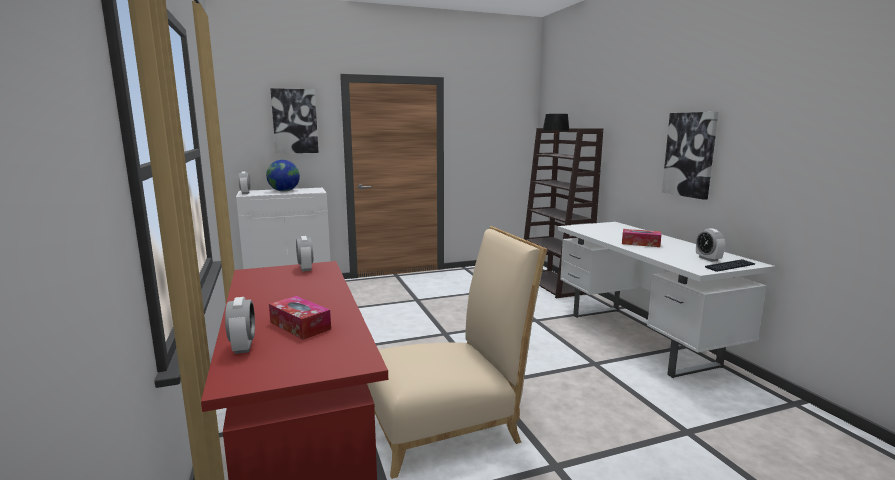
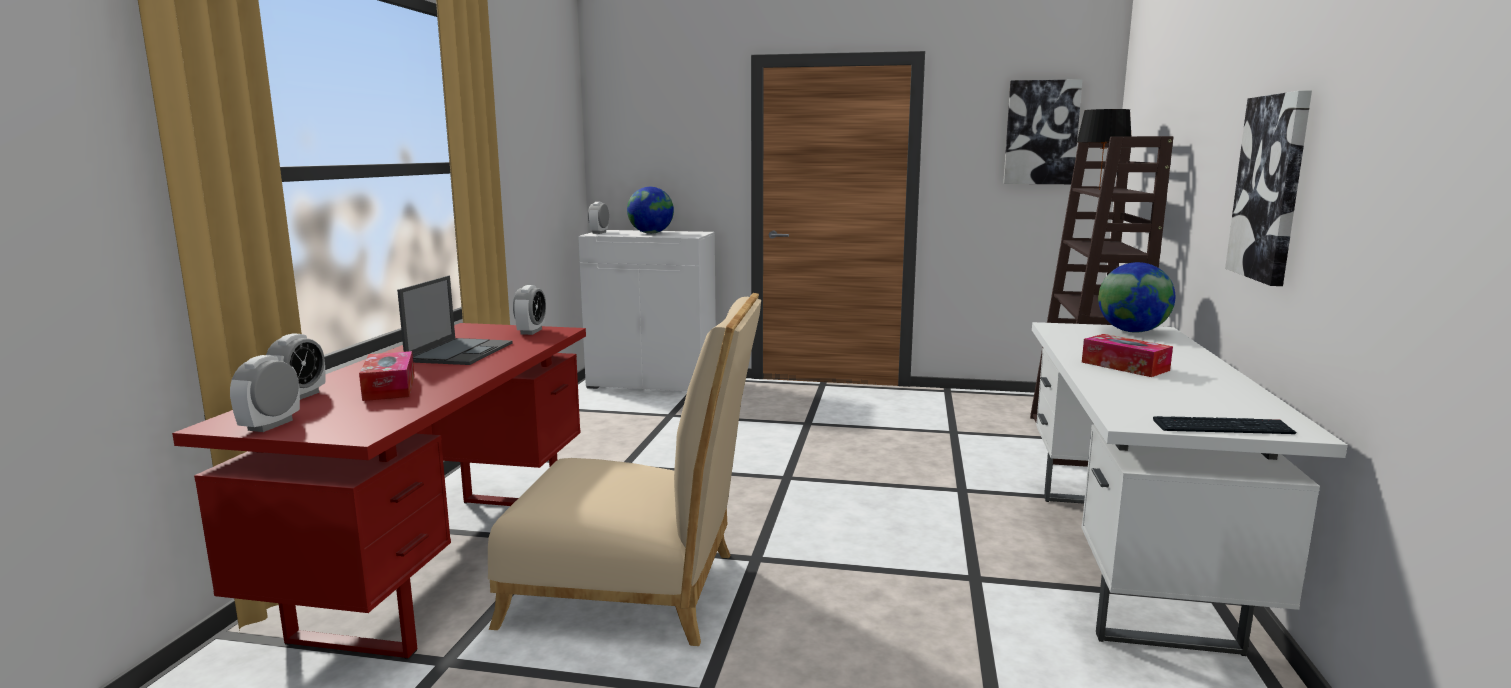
camera: 30 degrees right, 0 degrees up
picture [270,88,319,154] -> picture moved to [1003,79,1082,184]
alarm clock [696,228,725,262] -> alarm clock moved to [230,355,300,432]
none -> laptop [397,276,513,365]
none -> globe [1098,262,1175,333]

